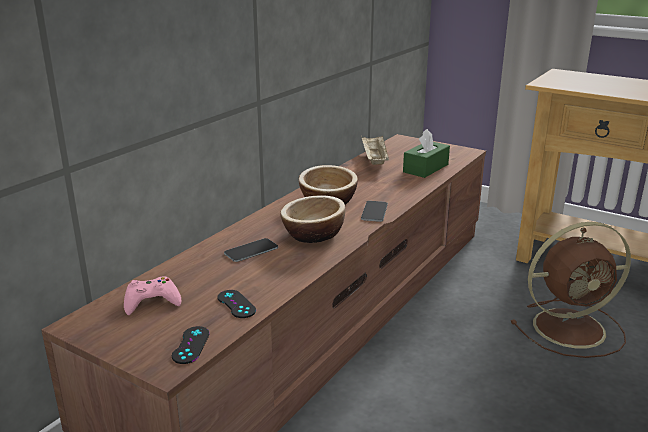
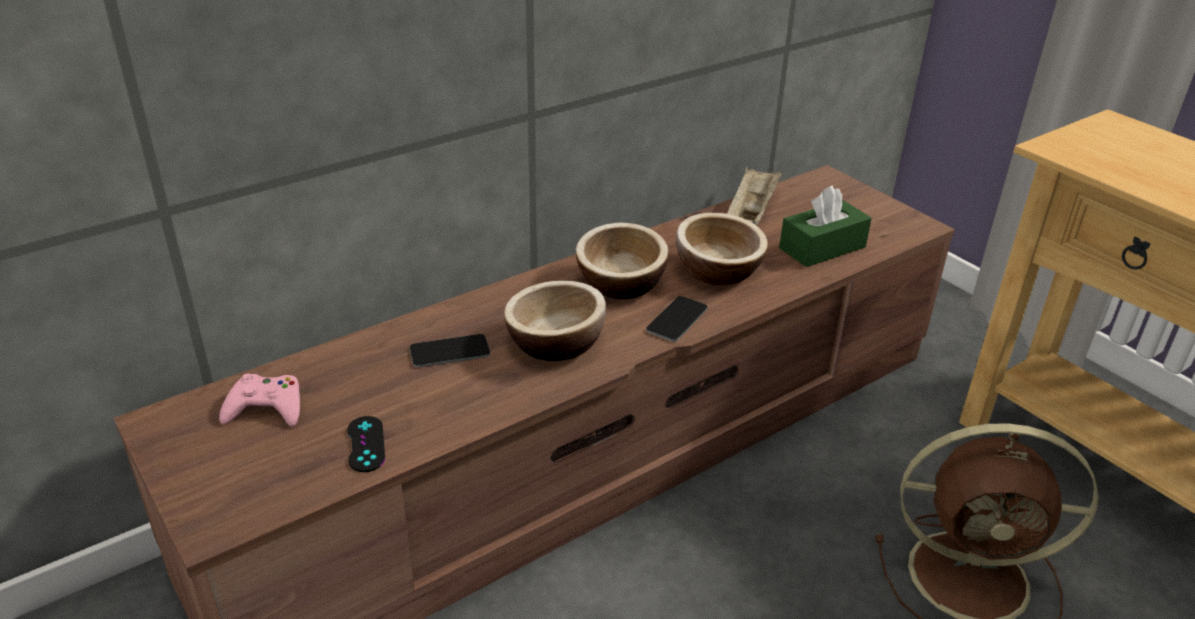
camera: 20 degrees right, 10 degrees up
black game controller [172,326,210,364] -> none
none -> bowl [676,213,768,285]

